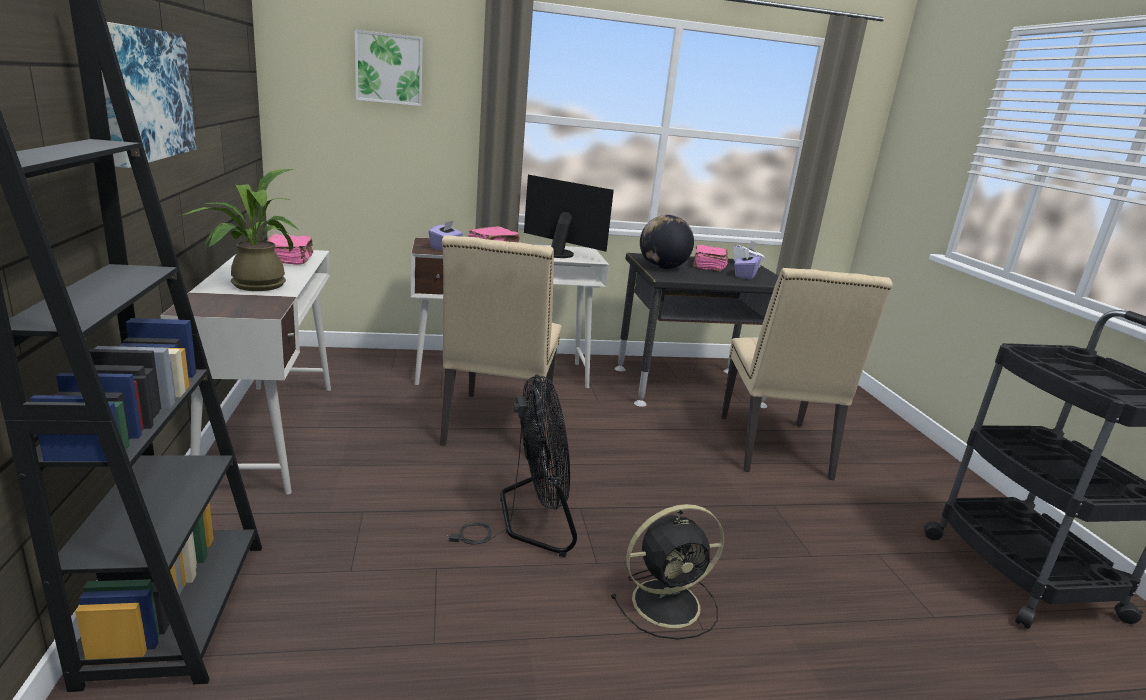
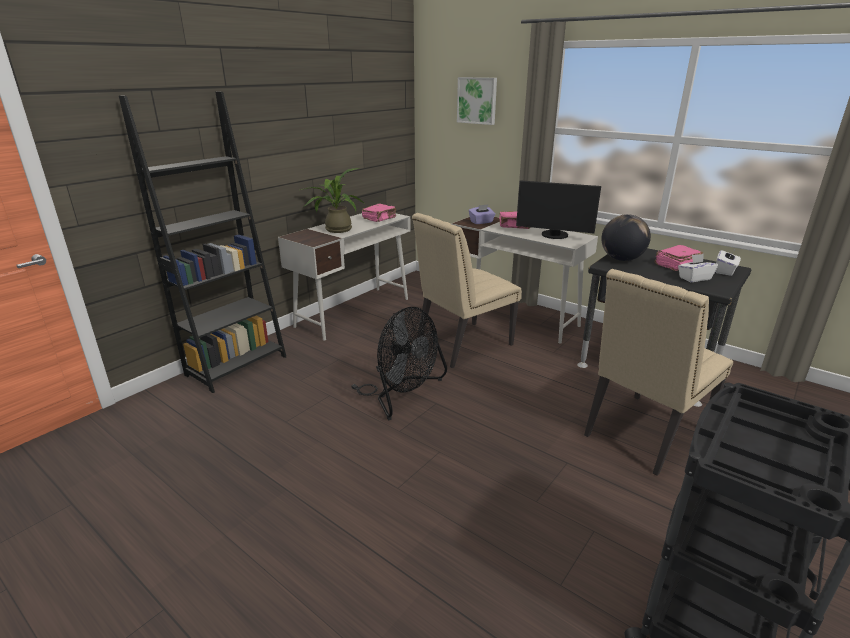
camera: 50 degrees right, 5 degrees up
picture [101,22,196,168] -> none
monitor [524,175,614,258] -> monitor turned 120 degrees clockwise [516,180,601,239]
black fan [611,504,724,640] -> none
purple tissue box [734,249,761,279] -> white tissue box [678,254,718,282]

